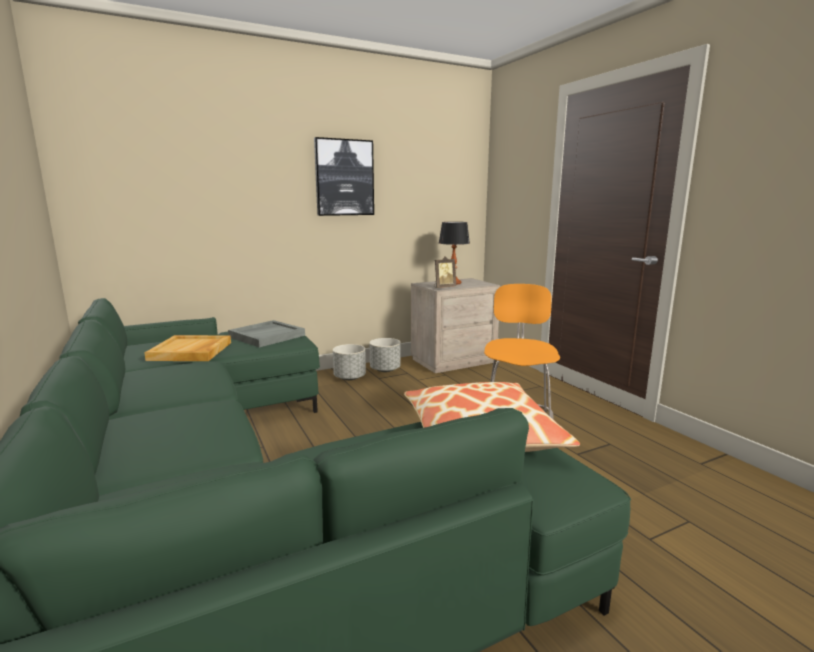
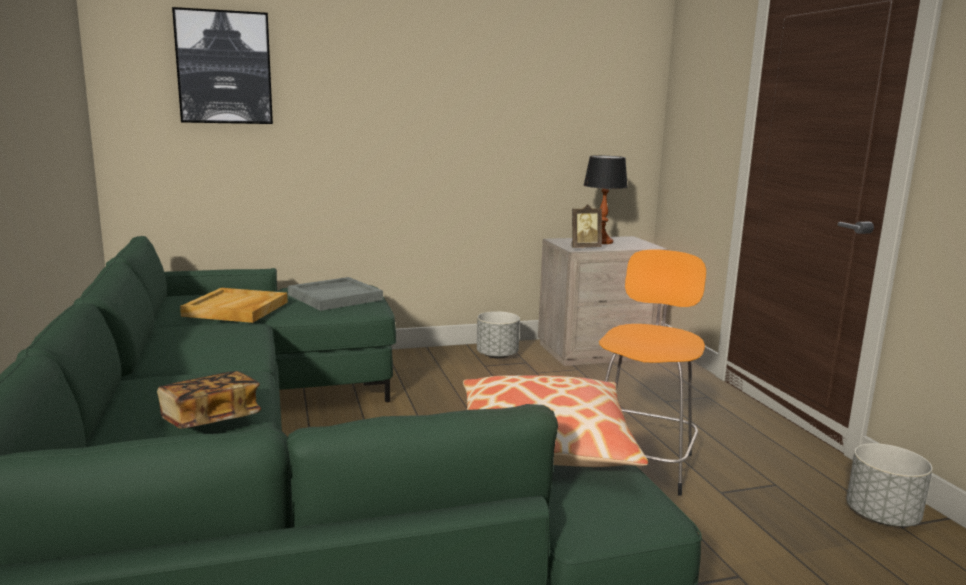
camera: 10 degrees right, 0 degrees up
picture [314,137,374,216] -> picture moved to [172,7,273,124]
grey planter [333,344,366,380] -> grey planter moved to [847,443,933,526]
none -> book [157,371,261,429]

